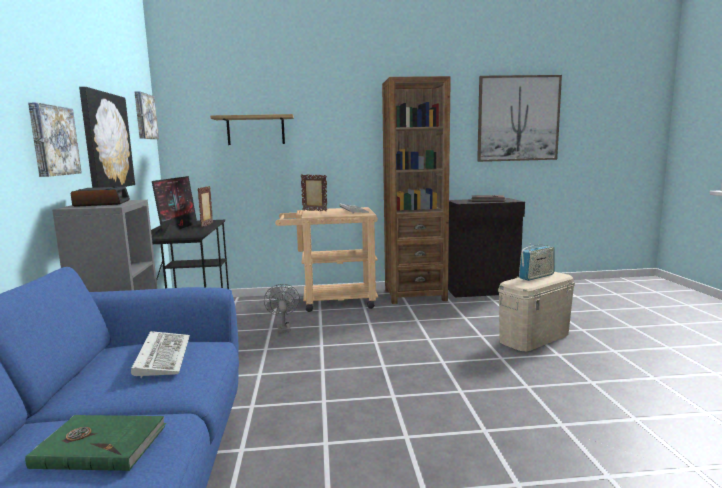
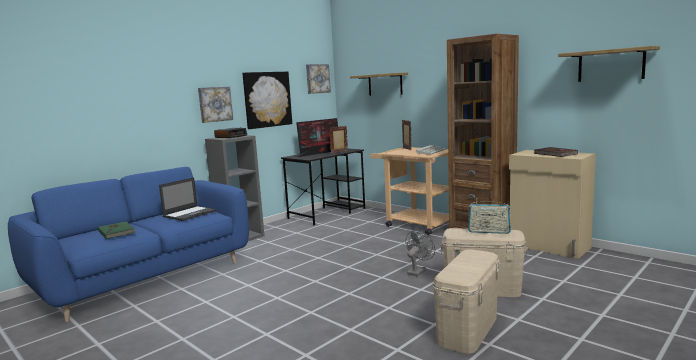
camera: 50 degrees right, 0 degrees up
keyboard [131,331,190,378] -> laptop [159,177,216,221]
grey fan [264,284,300,333] -> grey fan moved to [405,230,435,276]
black cabinet [448,198,525,297] -> beige cabinet [509,150,596,259]
picture [477,75,562,162] -> shelf [558,46,660,82]
none -> beige storage box [433,249,500,354]

